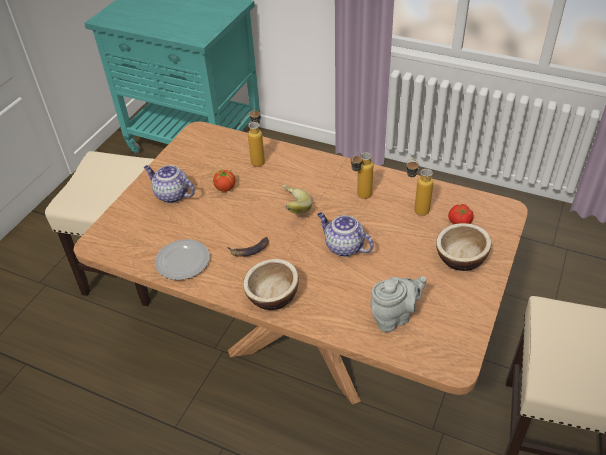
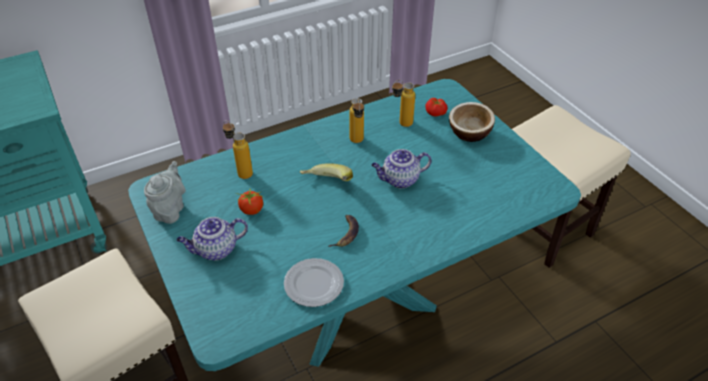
camera: 55 degrees left, 0 degrees up
brown dining table [73,121,528,404] -> turquoise dining table [128,79,581,371]
bowl [243,259,299,310] -> none
grey teapot [370,276,426,332] -> grey teapot moved to [144,161,186,224]

